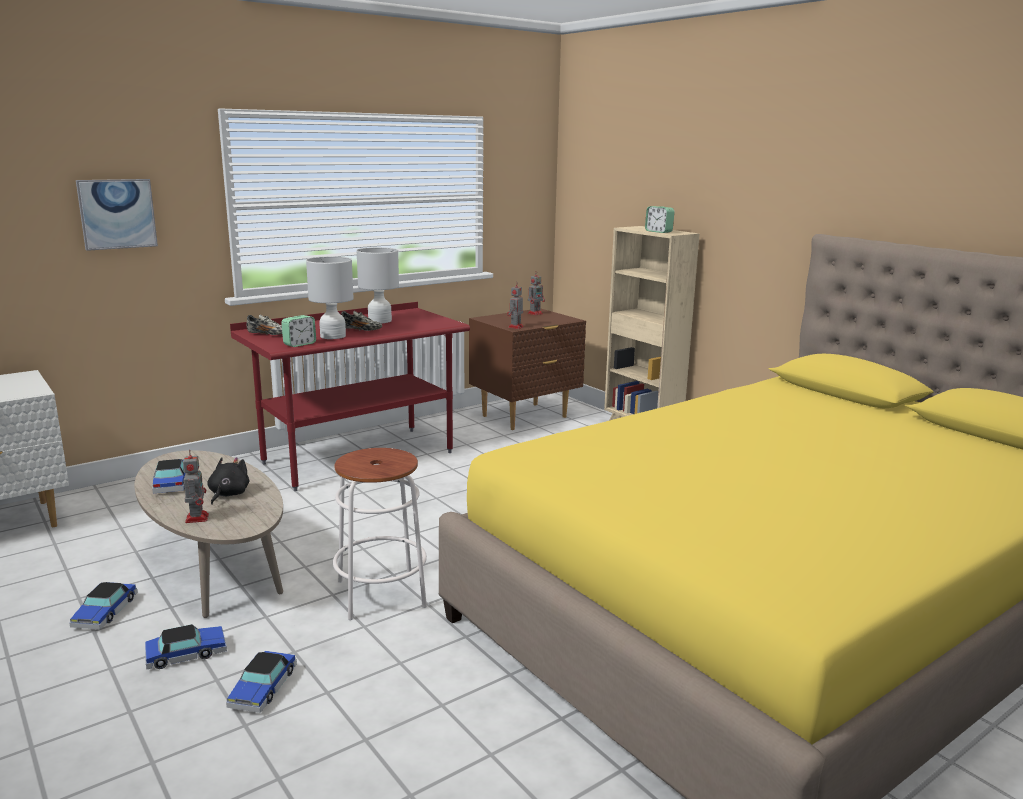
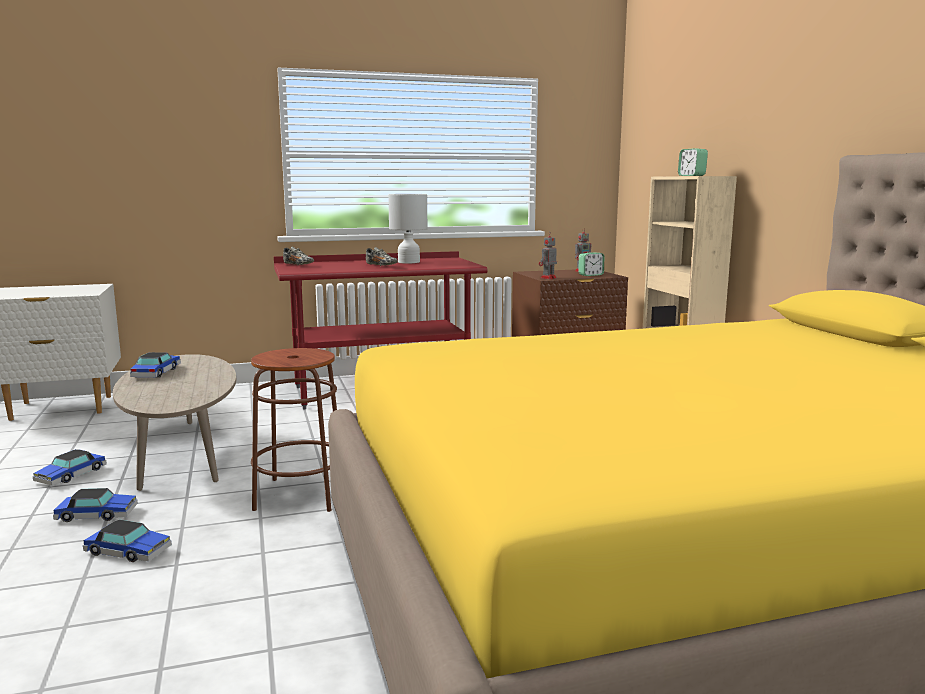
camera: 20 degrees right, 5 degrees down
picture [76,179,158,251] -> none
toy robot [183,449,209,523] -> none
black plush toy [207,457,249,505] -> none
toy car [226,651,297,713] -> toy car turned 105 degrees counterclockwise [83,520,172,562]
alarm clock [281,315,316,347] -> alarm clock moved to [579,252,604,276]
grey table lamp [306,256,354,339] -> none
white stool [333,448,427,620] -> brown stool [251,348,337,512]

